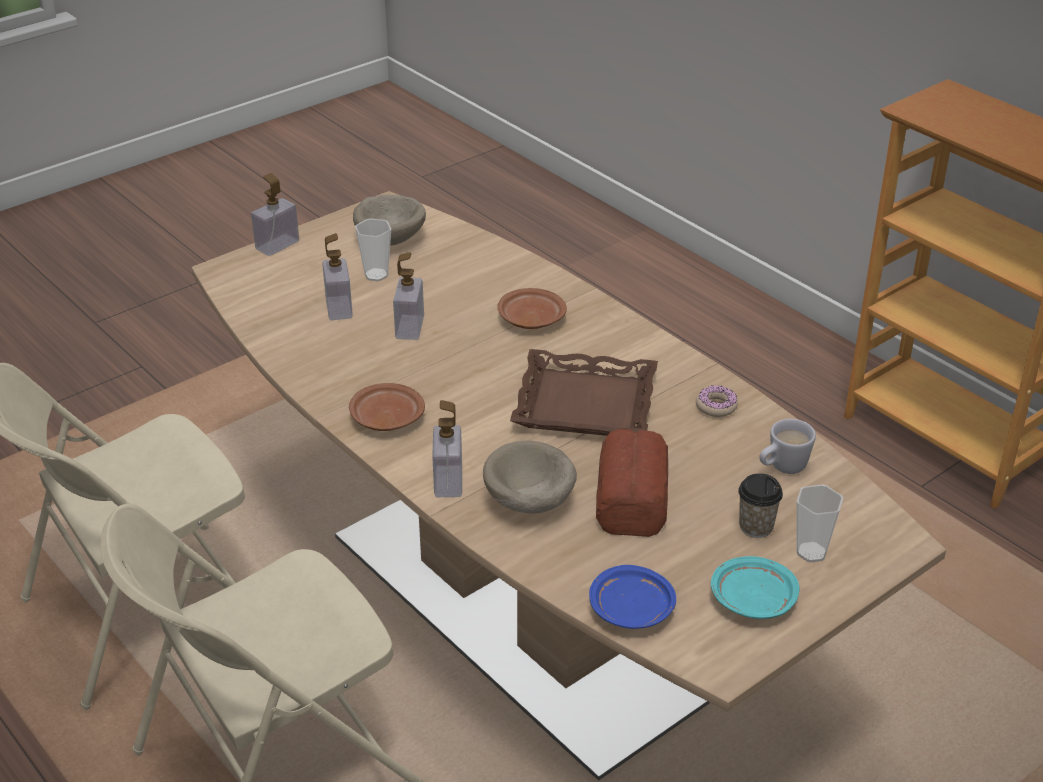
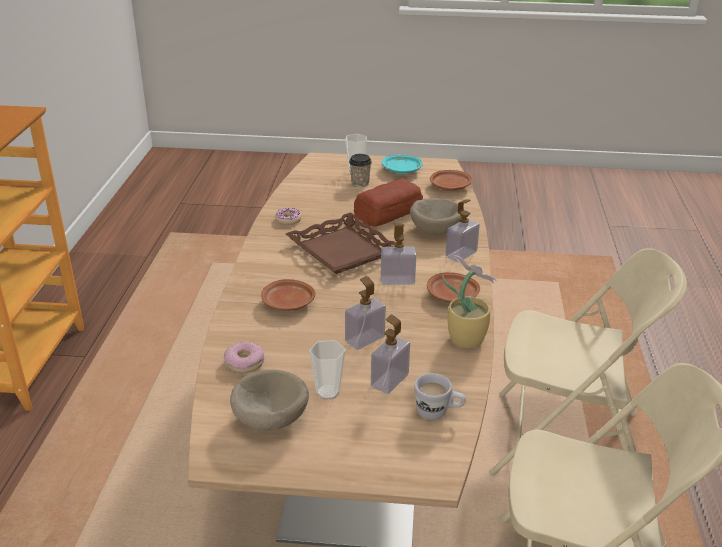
camera: 135 degrees left, 5 degrees down
soap dispenser [251,173,299,256] -> soap dispenser moved to [381,224,416,285]
blue plate [589,565,676,629] -> brown plate [430,170,472,190]
white mug [759,419,816,474] -> white mug moved to [414,373,466,420]
none -> donut [224,341,264,373]
none -> potted plant [442,255,497,348]

